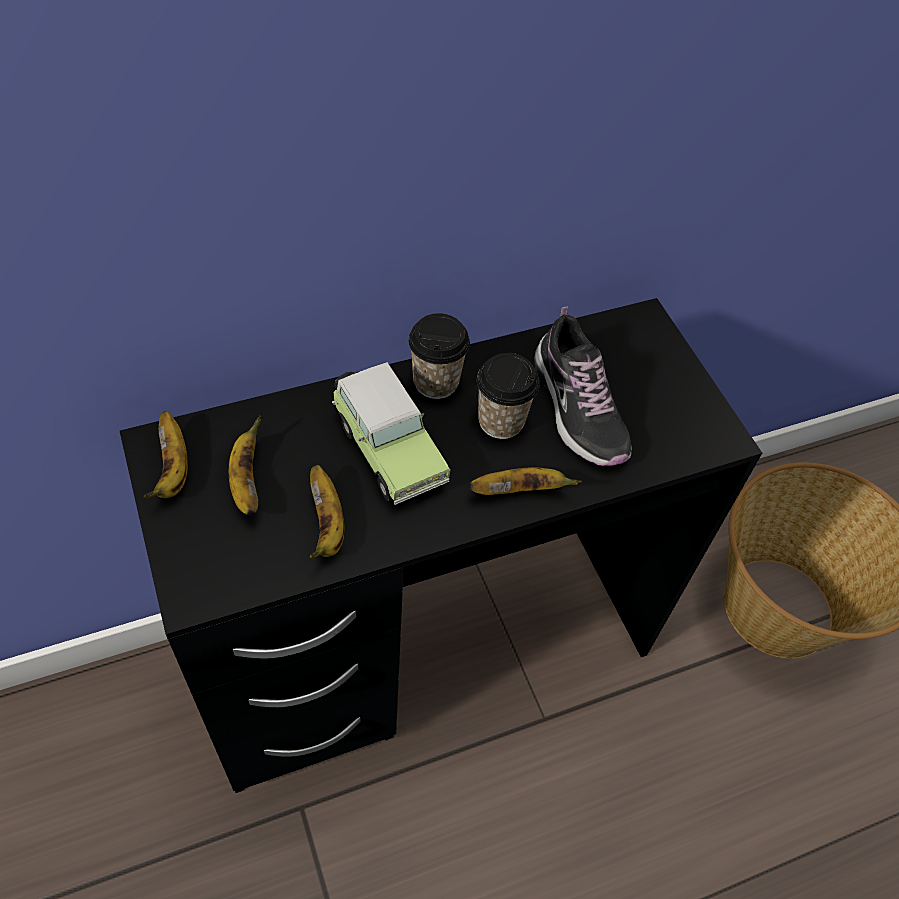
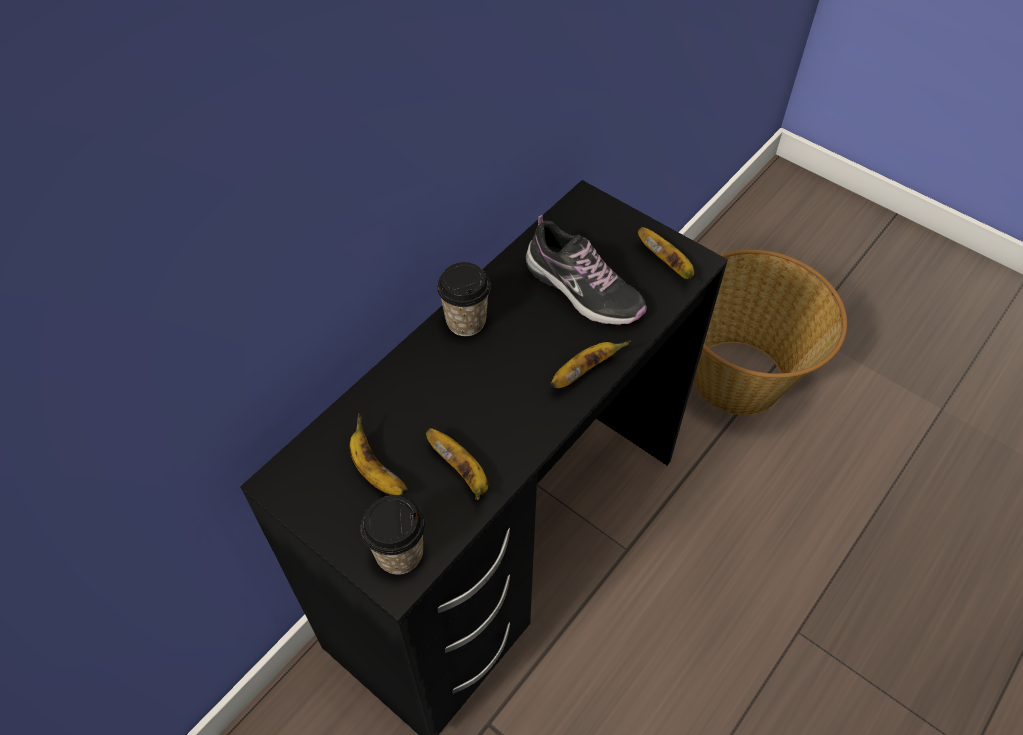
camera: 25 degrees left, 0 degrees up
banana [144,411,188,498] -> banana moved to [638,227,694,279]
toy car [332,362,451,505] -> none
cup [477,353,540,439] -> cup moved to [361,495,425,575]

